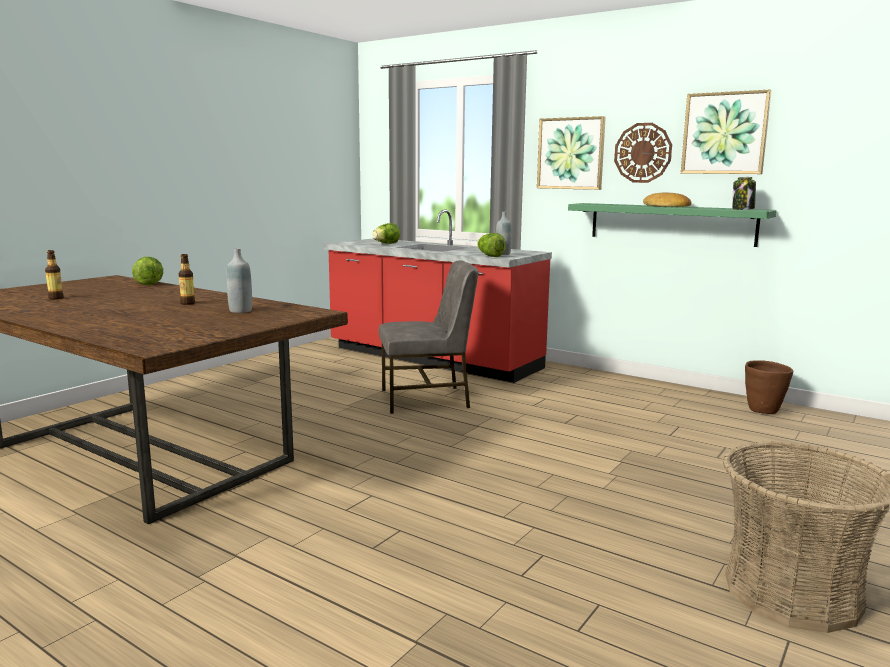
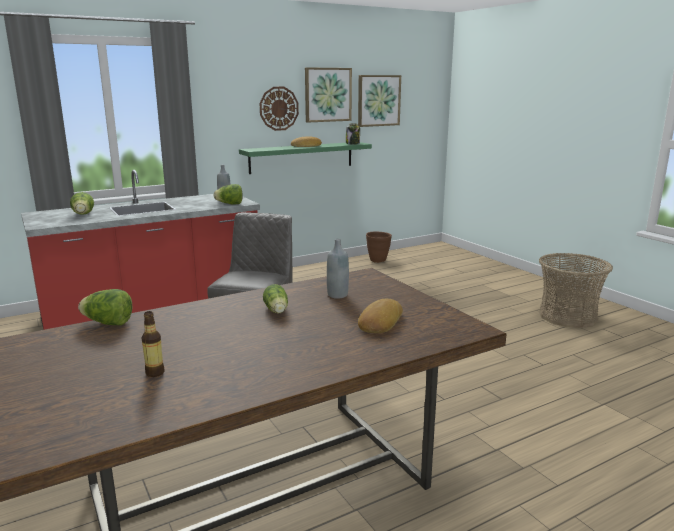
camera: 65 degrees left, 5 degrees up
bottle [179,254,195,305] -> lettuce [263,284,288,314]
picture [537,116,606,190] -> picture moved to [358,75,401,127]
none -> bread [358,299,403,333]

